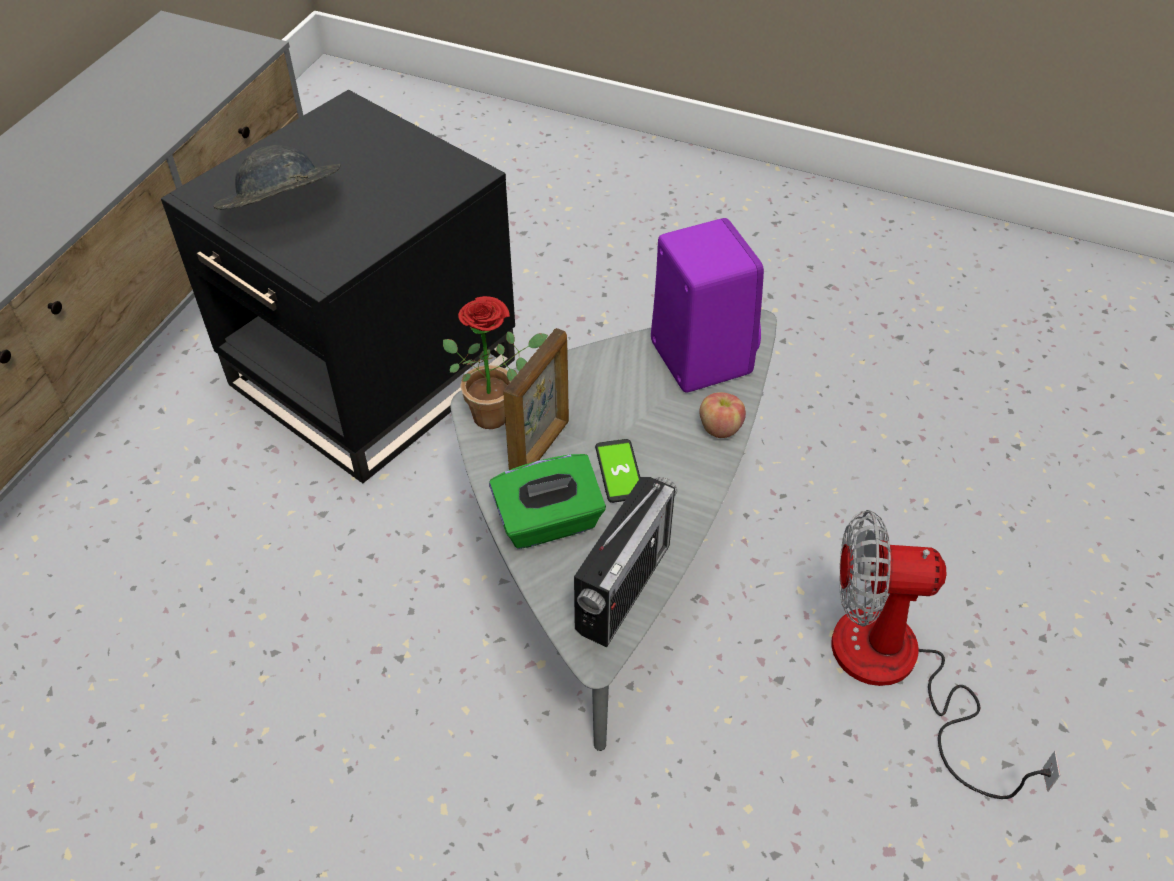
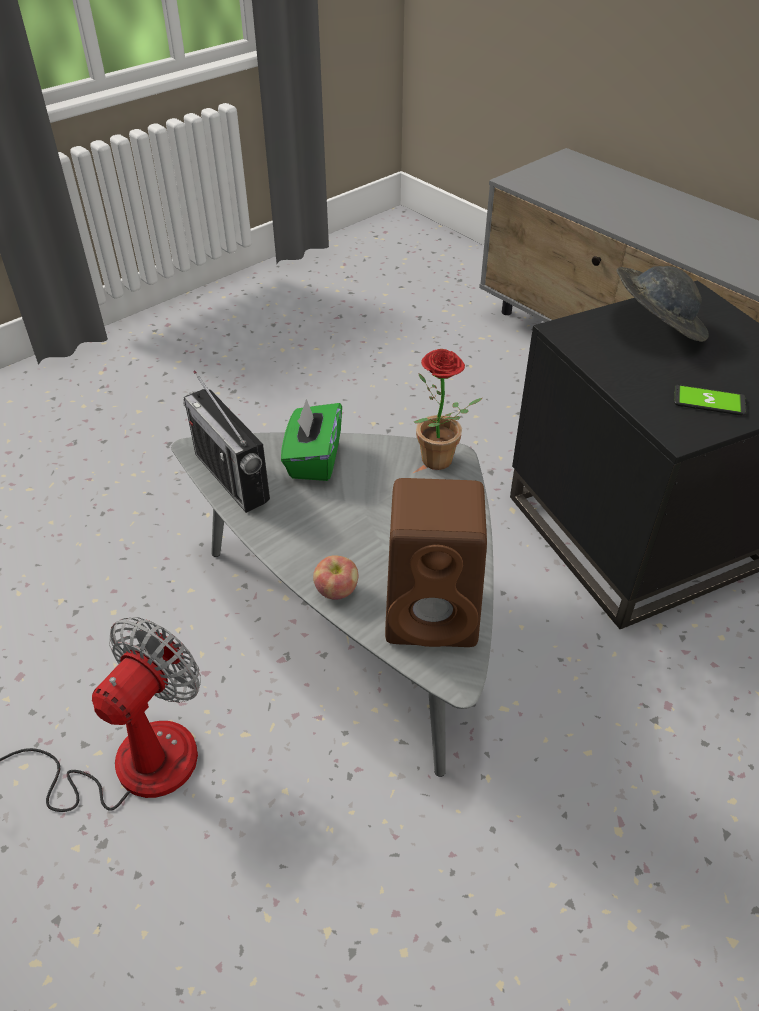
camera: 115 degrees right, 5 degrees down
picture frame [503,328,569,470] -> none
phone [595,439,640,503] -> phone moved to [674,384,746,416]
purple speaker [651,218,764,392] -> brown speaker [385,478,487,647]

